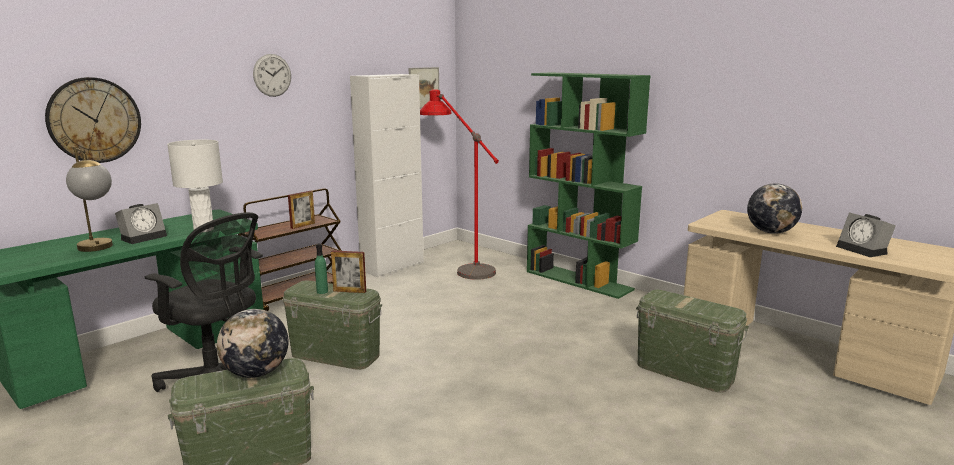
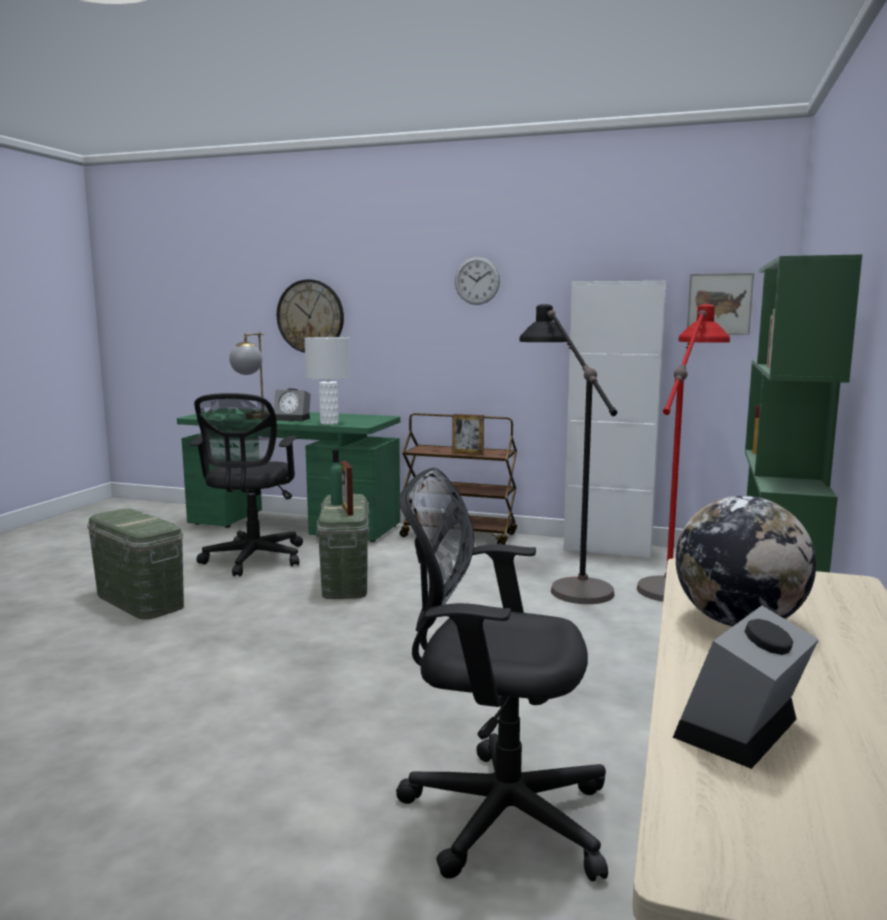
camera: 65 degrees right, 5 degrees down
globe [217,309,289,378] -> none
green storage box [636,290,749,393] -> black office chair [396,468,608,882]
none -> black floor lamp [519,304,617,604]

